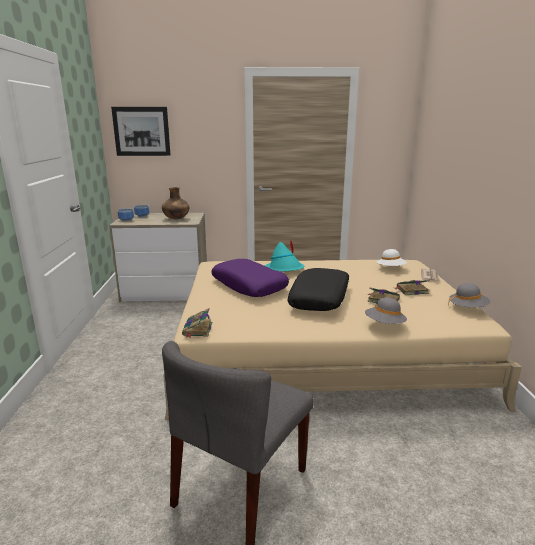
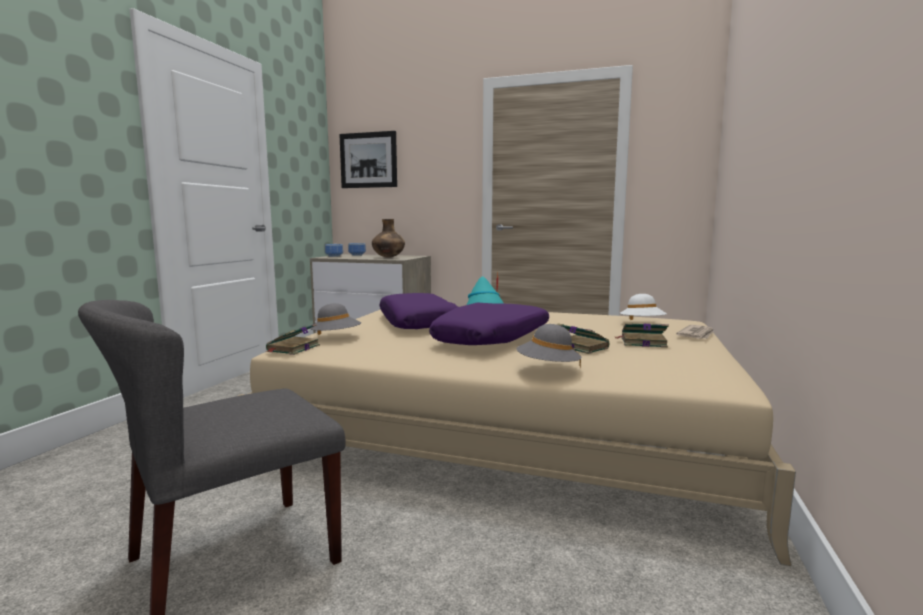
camera: 20 degrees right, 10 degrees down
black pillow [287,268,349,311] -> purple pillow [429,303,549,345]
grey hat [448,283,490,307] -> grey hat moved to [310,303,361,335]

